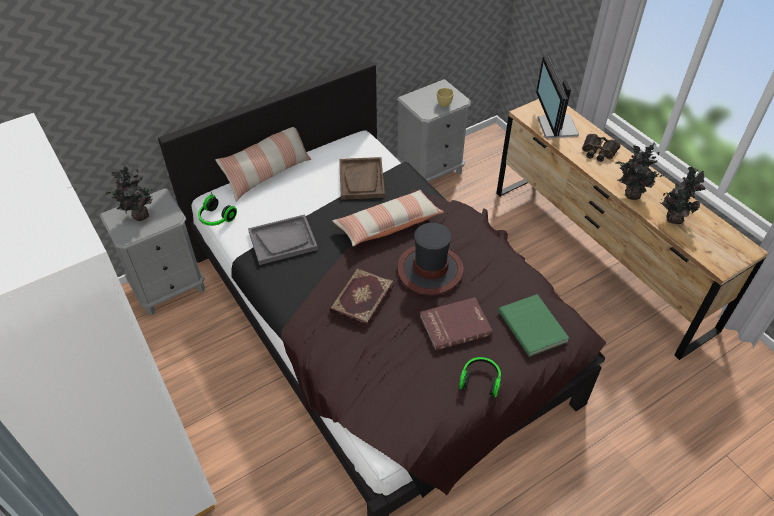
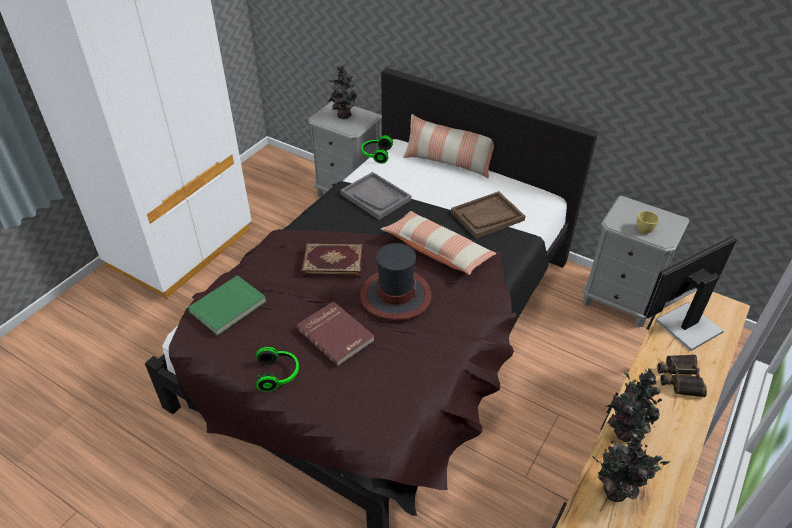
camera: 65 degrees right, 5 degrees down
green book [498,294,569,357] -> green book moved to [188,275,267,336]

